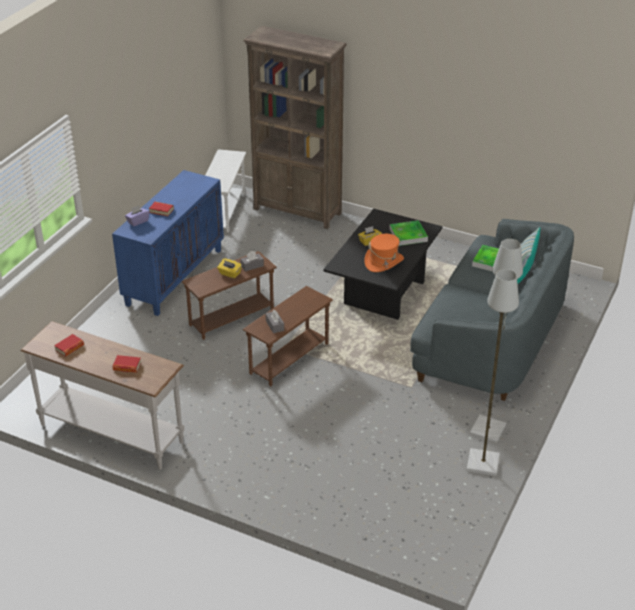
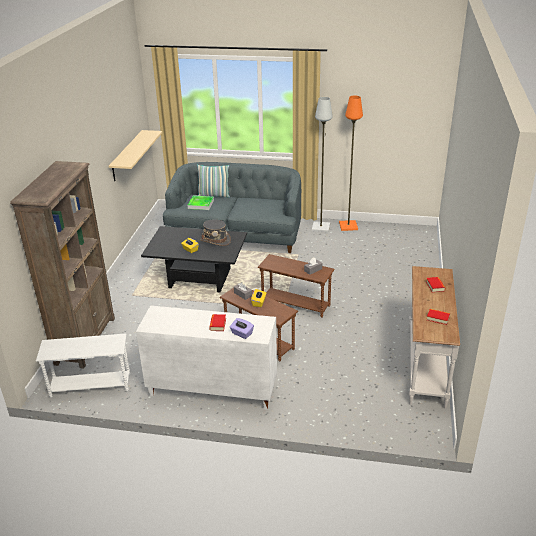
camera: 105 degrees left, 5 degrees down
blue cabinet [112,170,224,316] -> white cabinet [136,305,277,410]
orange hat [364,234,404,272] -> grey hat [200,220,231,246]
tray [389,220,428,246] -> none
grey floor lamp [467,269,519,476] -> orange floor lamp [339,96,363,231]
none -> beige shelf [109,130,162,181]

